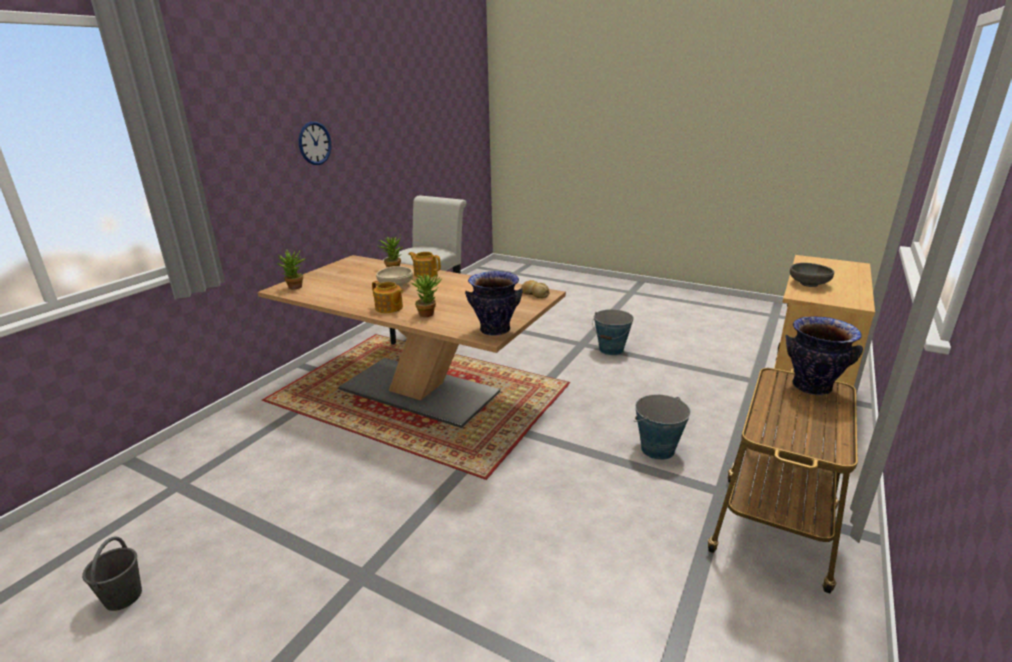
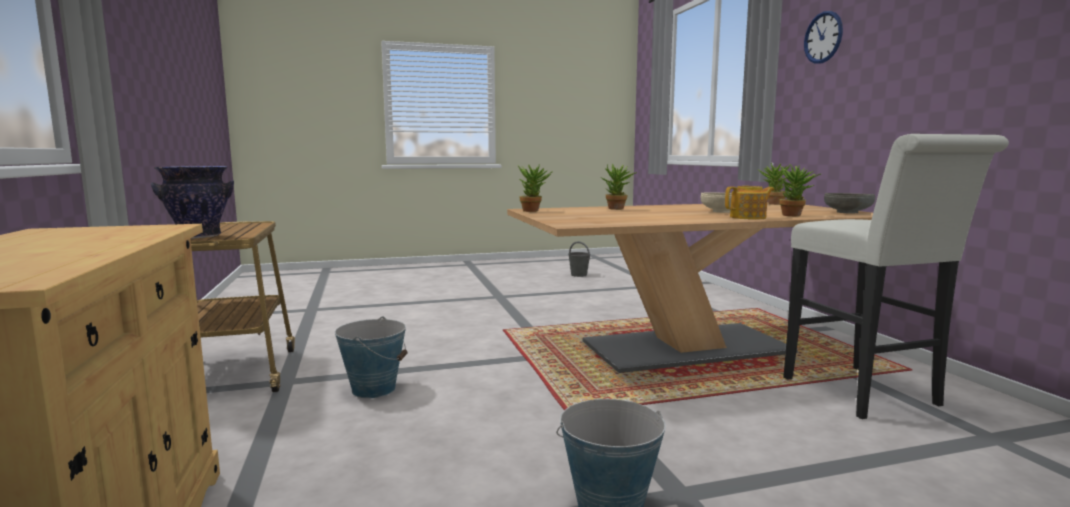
camera: 135 degrees right, 15 degrees down
wall clock [299,121,331,165] -> wall clock moved to [804,11,843,64]
teapot [372,281,404,313] -> none
vase [465,271,522,336] -> potted plant [518,164,553,212]
bread [521,280,550,298] -> none
grey bowl [790,263,834,287] -> grey bowl moved to [824,193,875,214]

